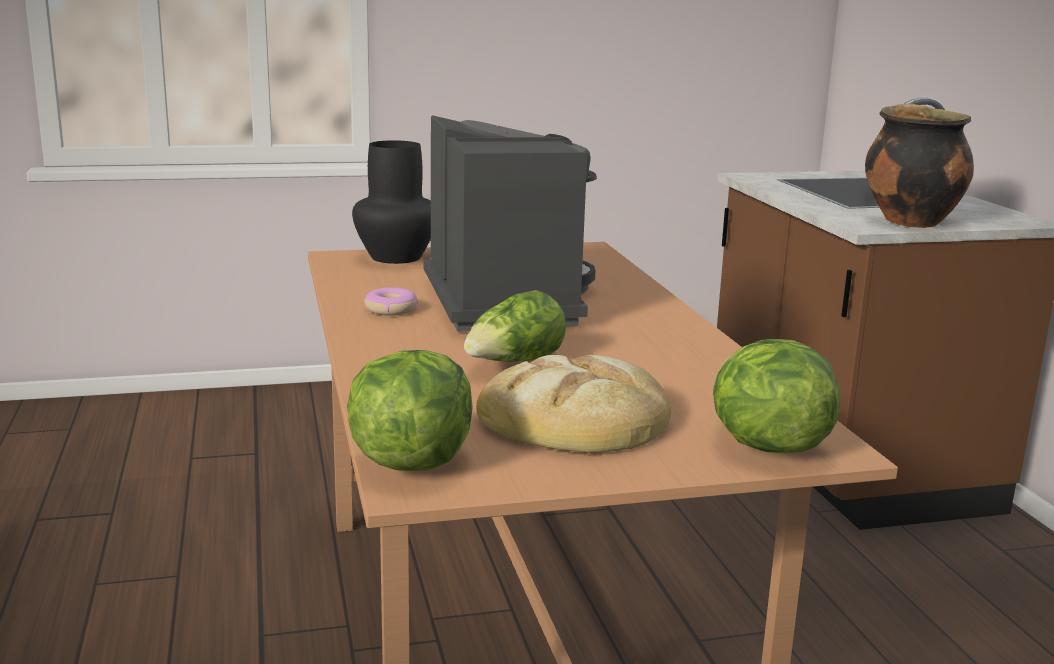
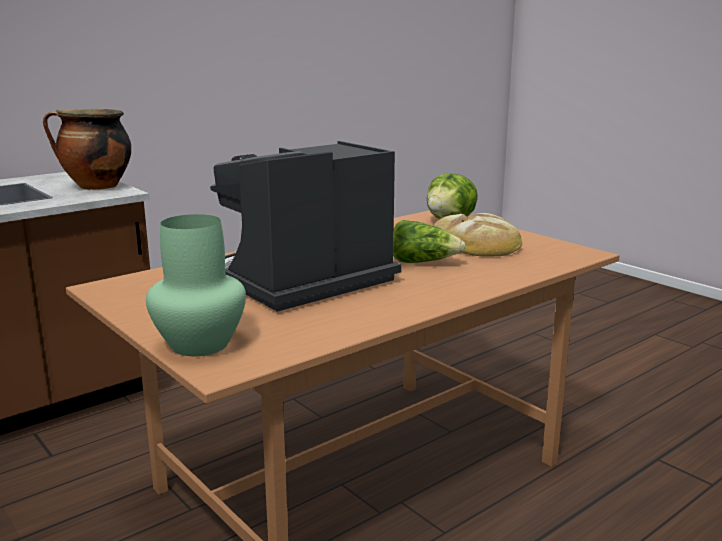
camera: 115 degrees left, 0 degrees up
lettuce [347,350,473,471] -> none
black vase [352,140,431,264] -> green vase [146,214,246,356]
donut [364,288,418,316] -> none

